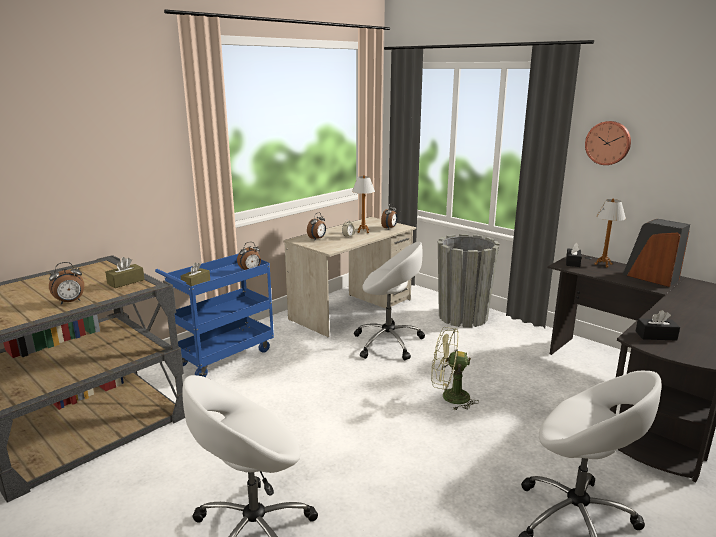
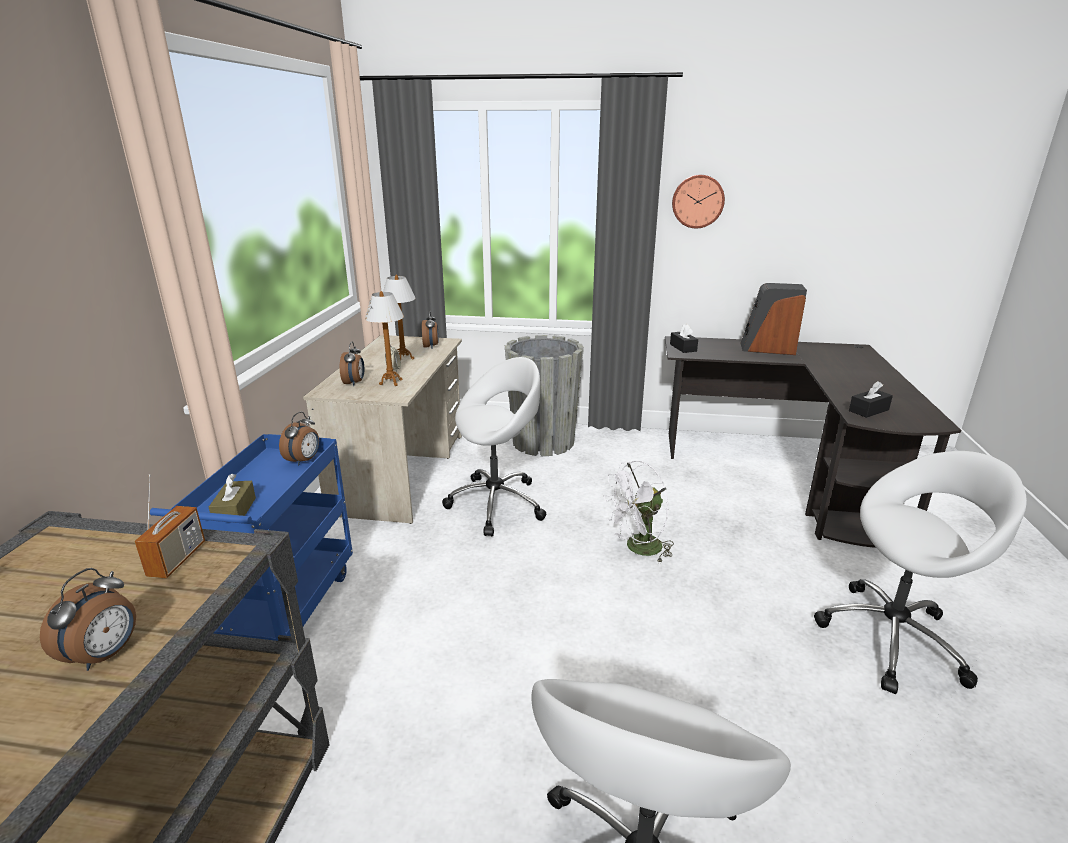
camera: 35 degrees left, 5 degrees up
brown tissue box [105,257,145,288] -> radio [134,474,205,578]
green fan [431,327,479,411] -> white fan [603,461,673,563]
table lamp [594,198,626,267] -> table lamp moved to [365,291,404,386]

